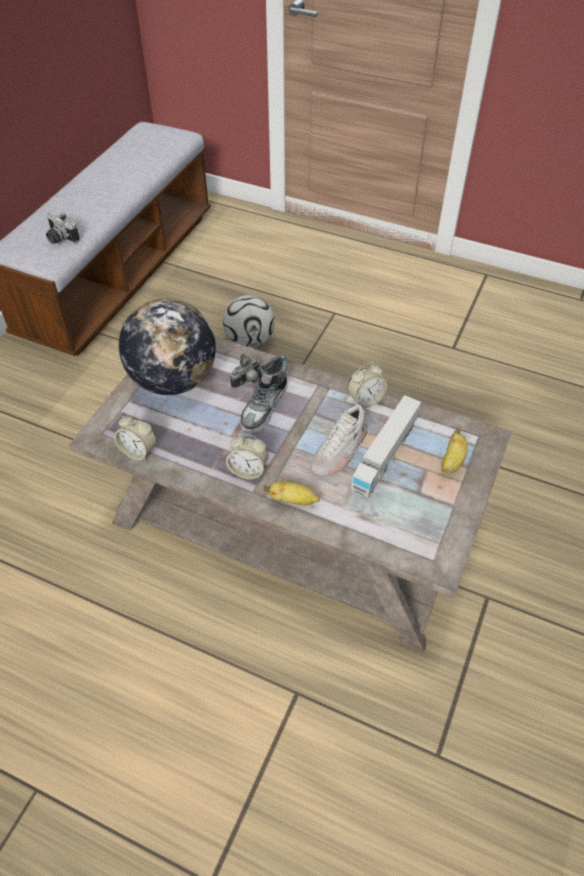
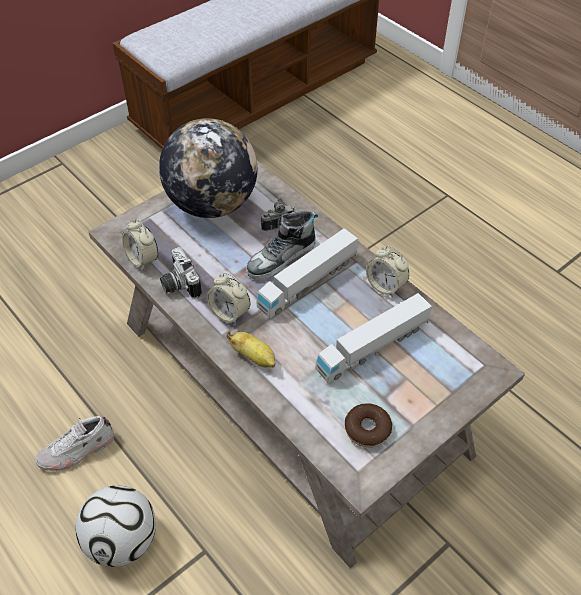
camera: 25 degrees right, 0 degrees up
camera [46,211,79,244] -> camera moved to [160,247,202,298]
football [223,295,275,348] -> football moved to [75,485,156,567]
white shoe [310,405,367,476] -> white shoe moved to [35,416,114,471]
alarm clock [347,362,387,408] -> alarm clock turned 45 degrees clockwise [366,246,409,297]
banana [441,428,468,473] -> none
none -> toy truck [257,228,358,319]
none -> donut [345,403,392,447]

